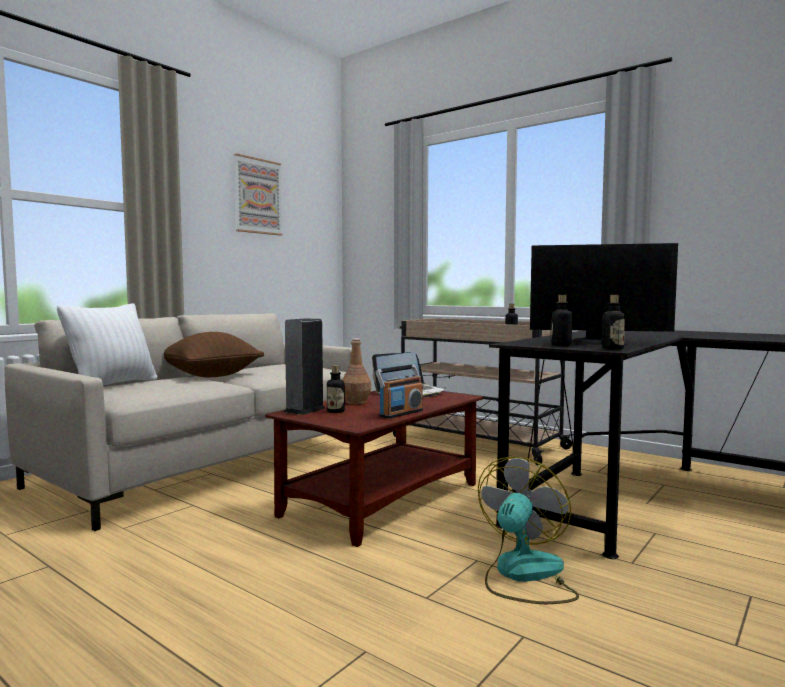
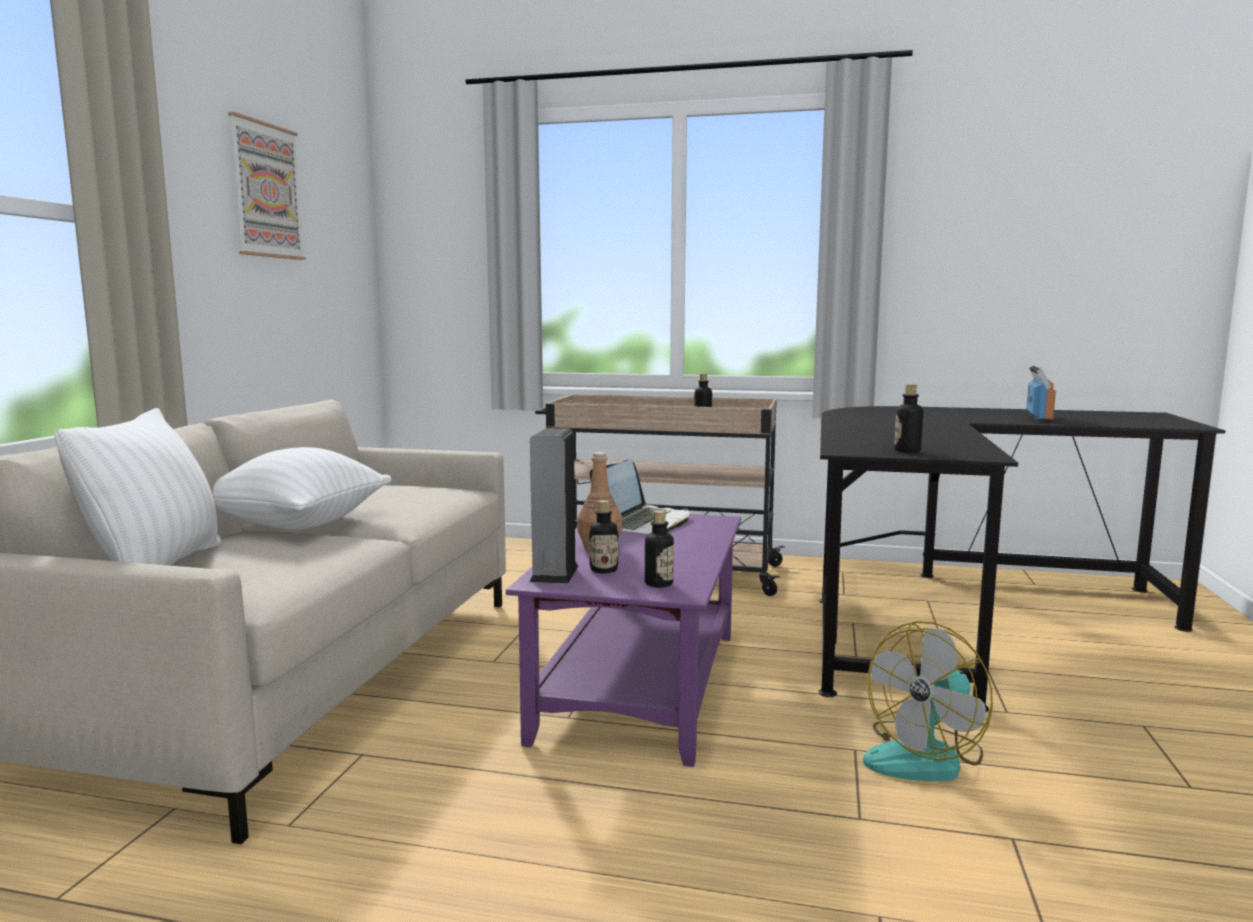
camera: 25 degrees left, 5 degrees up
brown pillow [164,332,264,377] -> white pillow [213,447,392,530]
brown coffee table [265,390,483,547] -> purple coffee table [506,514,741,767]
radio [375,364,423,419] -> radio moved to [1026,366,1056,422]
fan [478,456,579,604] -> fan turned 135 degrees counterclockwise [863,621,993,782]
monitor [530,243,678,345] -> none
bottle [602,295,625,350] -> bottle moved to [645,510,674,588]

